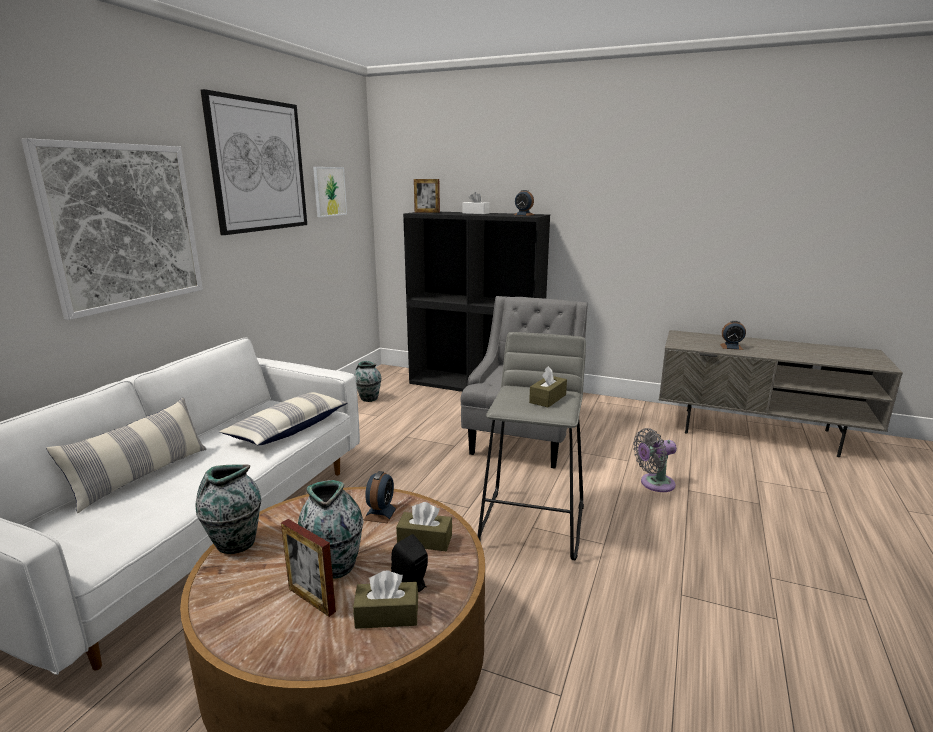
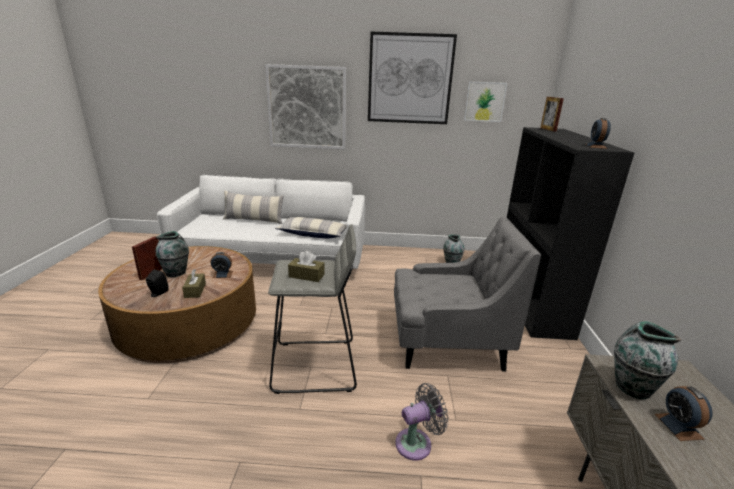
camera: 70 degrees right, 5 degrees up
vase [195,464,261,554] -> vase moved to [614,321,682,399]
brown tissue box [353,570,418,629] -> none
white tissue box [463,192,490,214] -> none
grey fan [633,428,677,492] -> grey fan turned 105 degrees clockwise [395,383,448,461]

